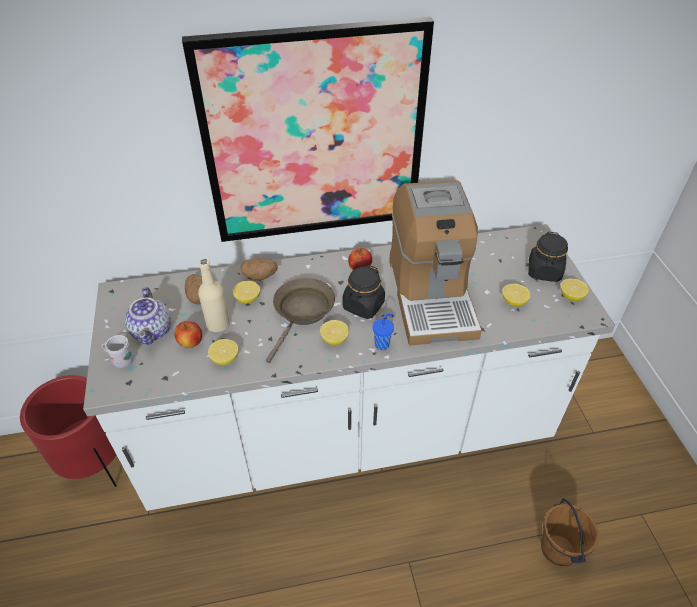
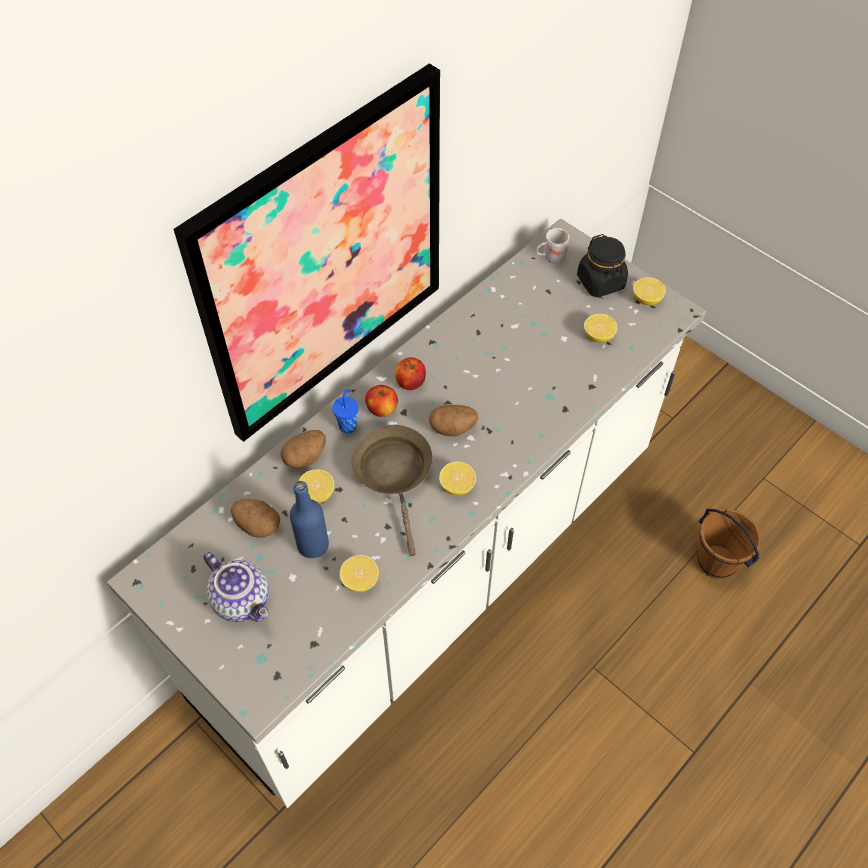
camera: 35 degrees left, 10 degrees up
red planter [20,375,117,487] -> none
white mug [102,335,134,368] -> white mug moved to [536,228,572,264]
apple [175,321,202,348] -> apple moved to [365,385,398,417]
beige bottle [198,259,230,332] -> blue bottle [290,481,329,558]
black jar [343,265,385,319] -> potato [429,405,479,436]
blue cup [372,313,394,350] -> blue cup moved to [332,389,359,434]
coffee machine [389,180,482,345] -> none

